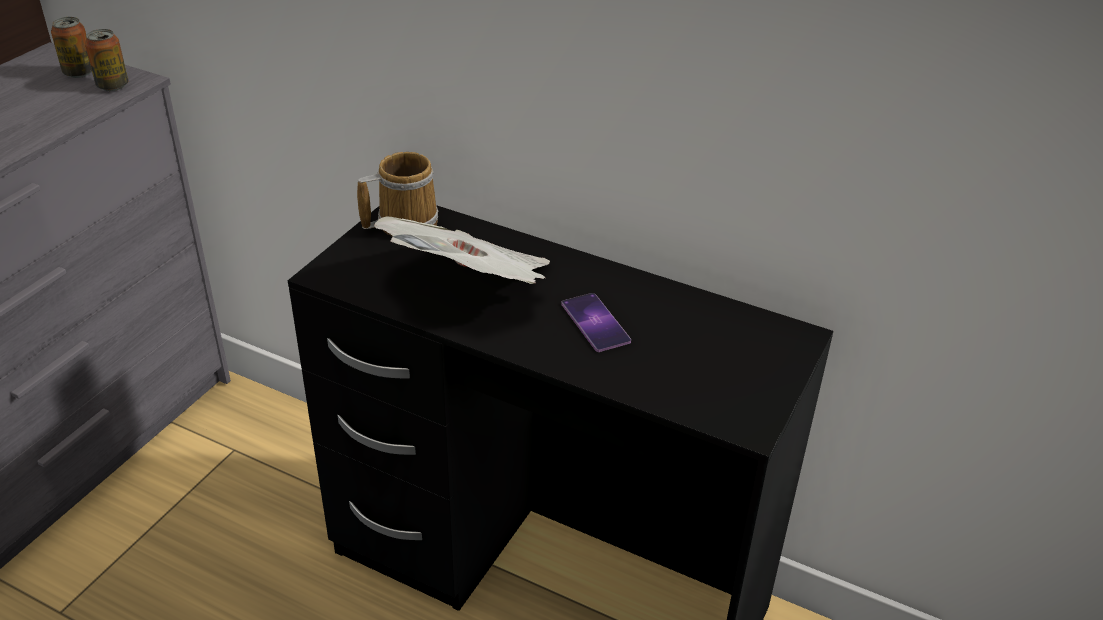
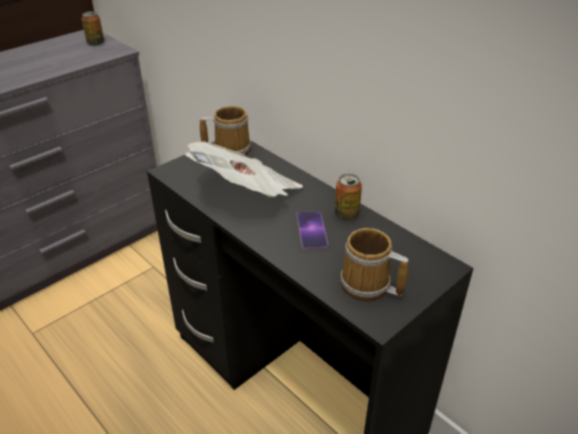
camera: 20 degrees right, 0 degrees up
can [85,29,128,91] -> can moved to [335,174,362,221]
none -> mug [341,228,409,301]

